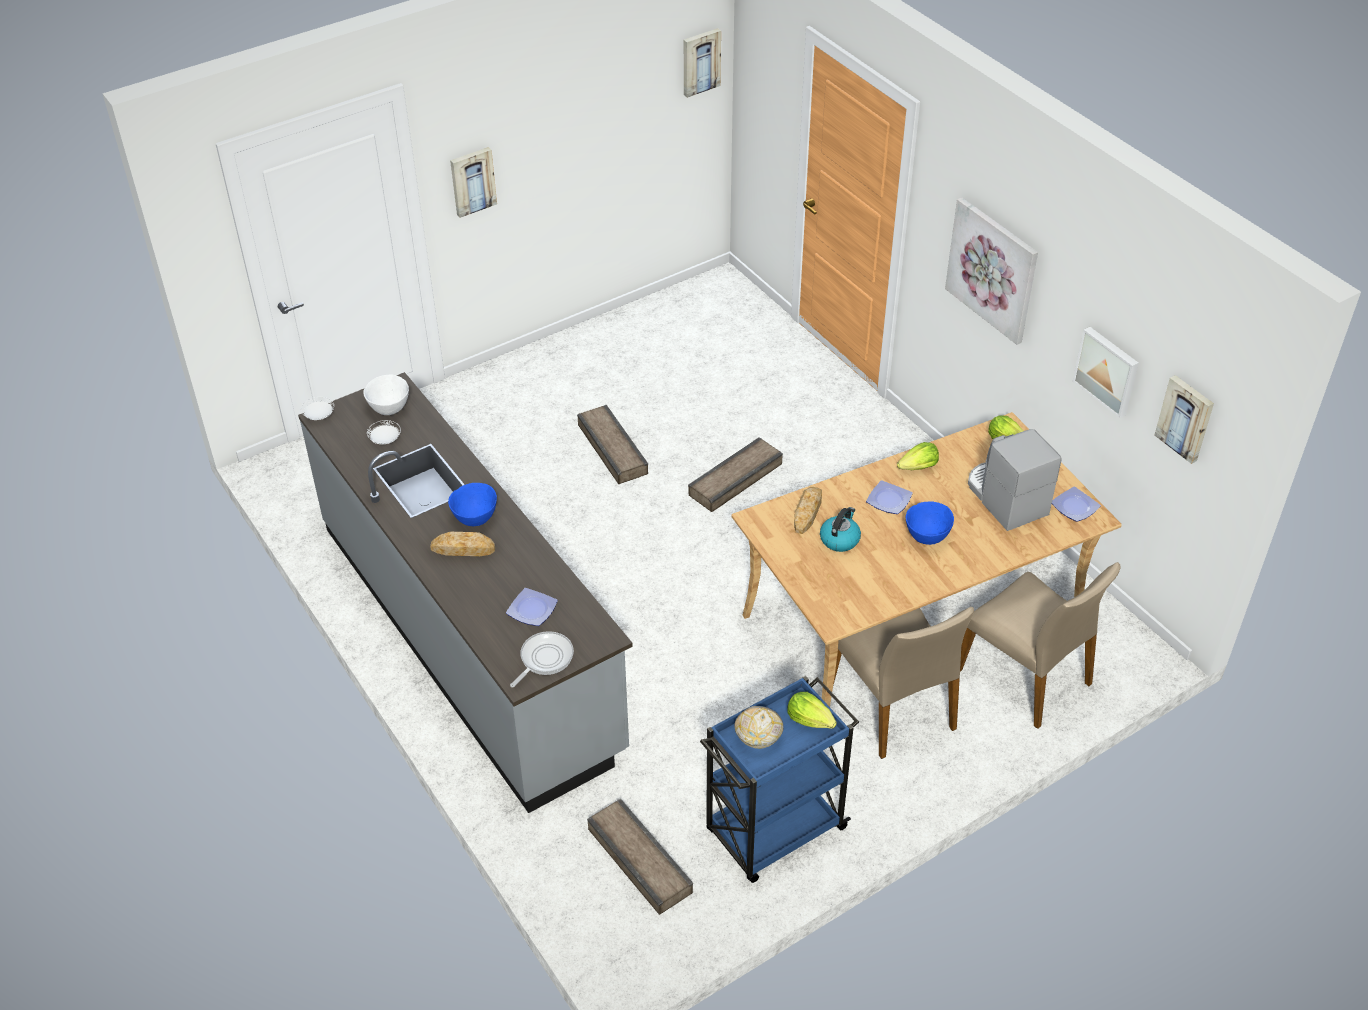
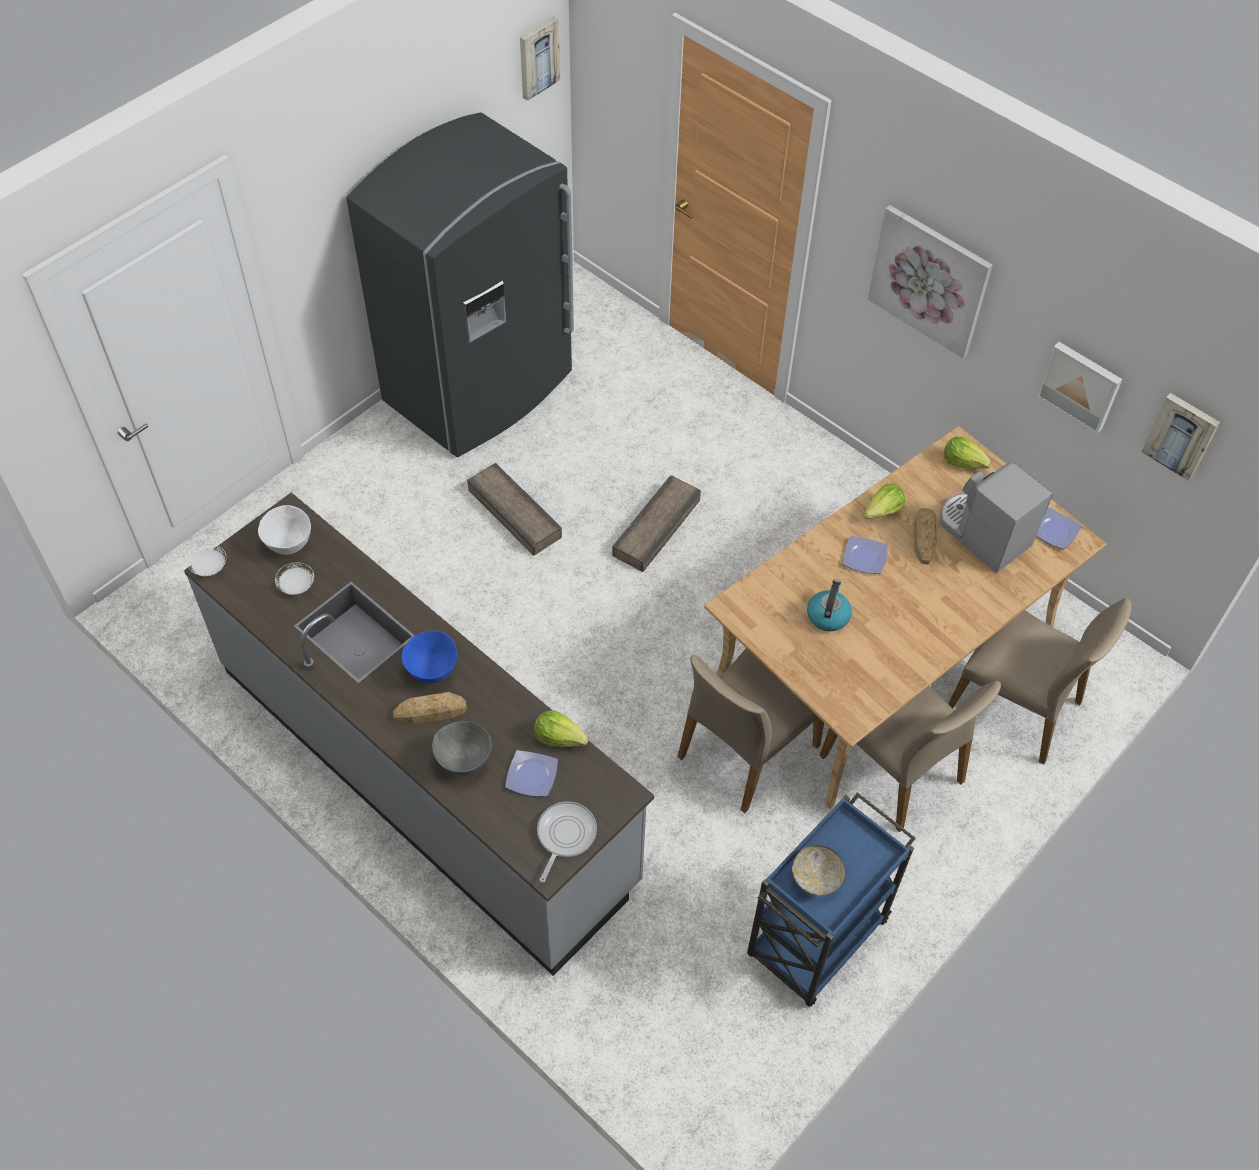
camera: 15 degrees left, 10 degrees up
picture [450,147,497,218] -> none
crate [587,799,693,915] -> none
lettuce [787,692,837,729] -> lettuce moved to [534,711,588,747]
bread [794,487,822,534] -> bread moved to [914,508,937,564]
blue bowl [906,501,954,545] -> none
none -> grey fridge [346,112,574,457]
none -> grey bowl [432,721,492,776]
none -> beige chair [678,648,824,813]

